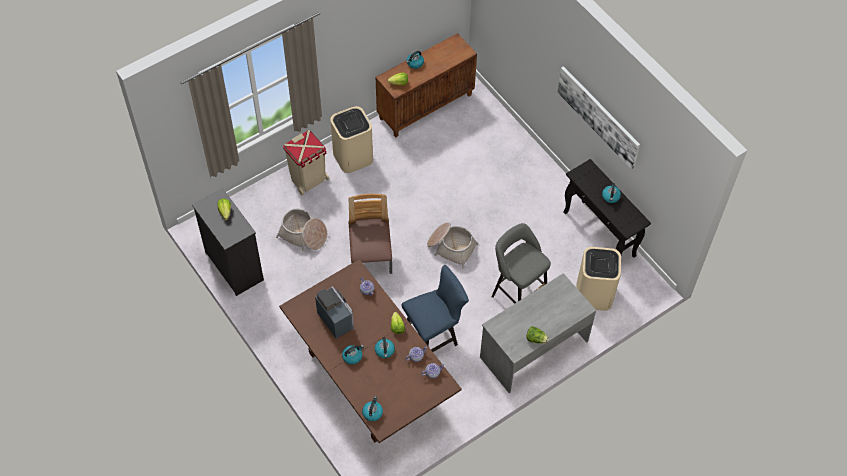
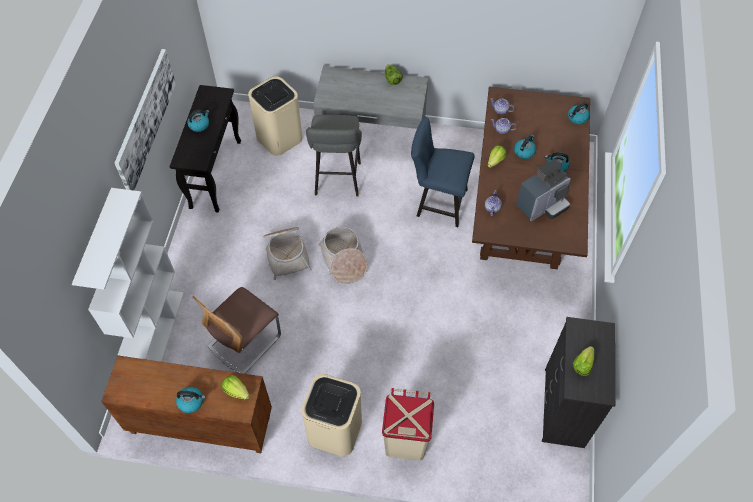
camera: 135 degrees left, 0 degrees up
basket [276,209,327,251] -> basket moved to [263,227,312,280]
coffee machine [315,286,354,339] -> coffee machine turned 135 degrees counterclockwise [516,159,571,221]
chair [348,194,392,274] -> chair moved to [192,287,281,374]
none -> white bookcase [72,188,184,362]

